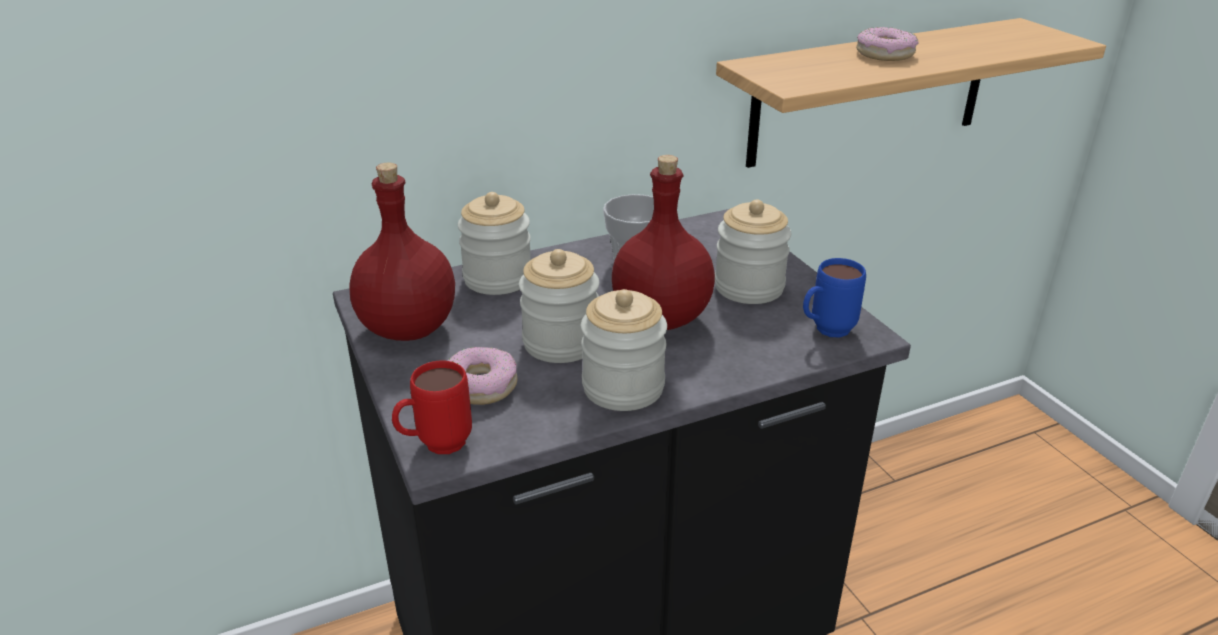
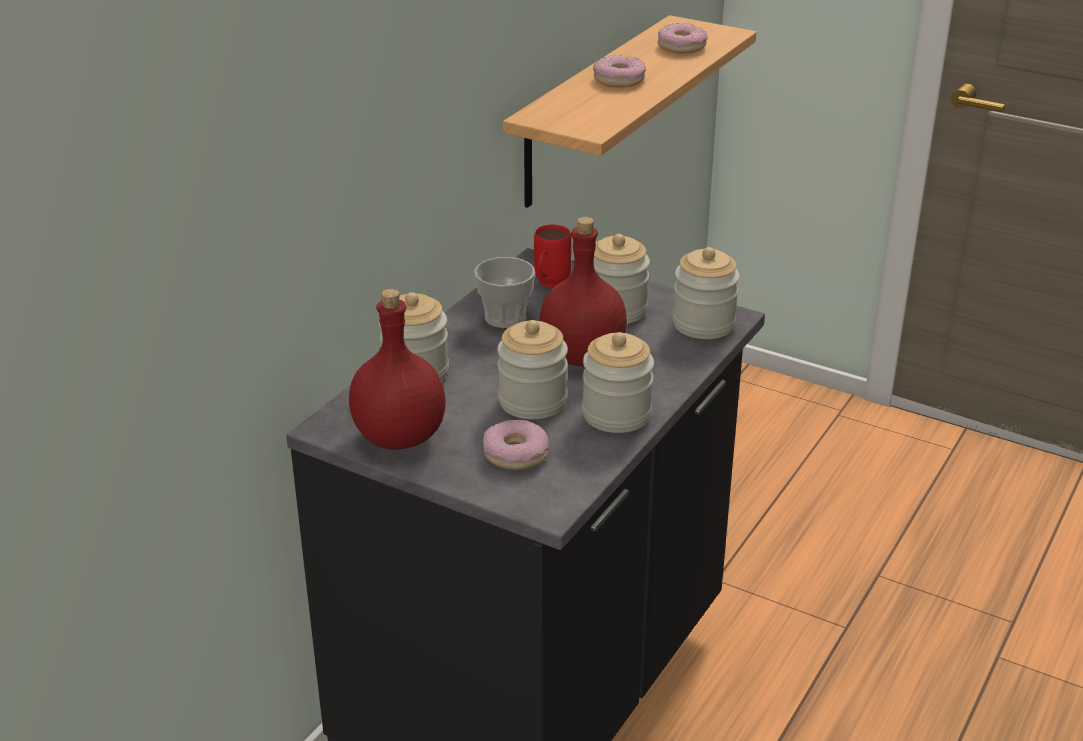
camera: 35 degrees left, 0 degrees up
red mug [392,361,472,454] -> red mug moved to [534,225,571,288]
blue mug [803,258,866,338] -> jar [673,247,740,339]
none -> donut [658,23,708,54]

